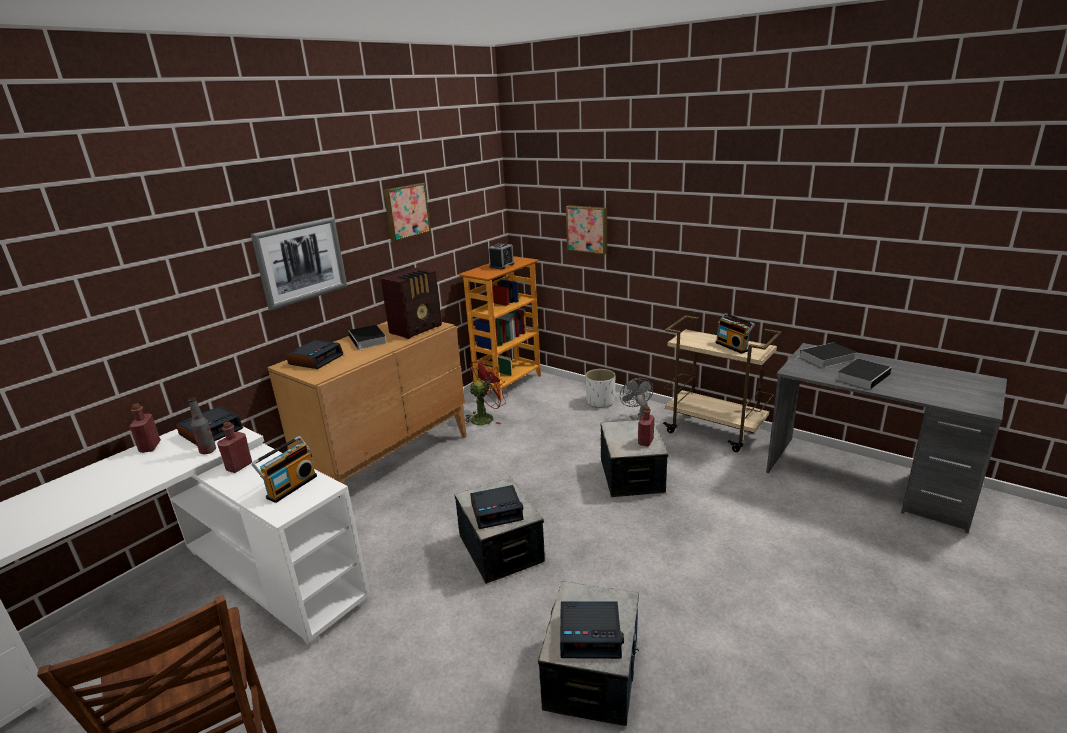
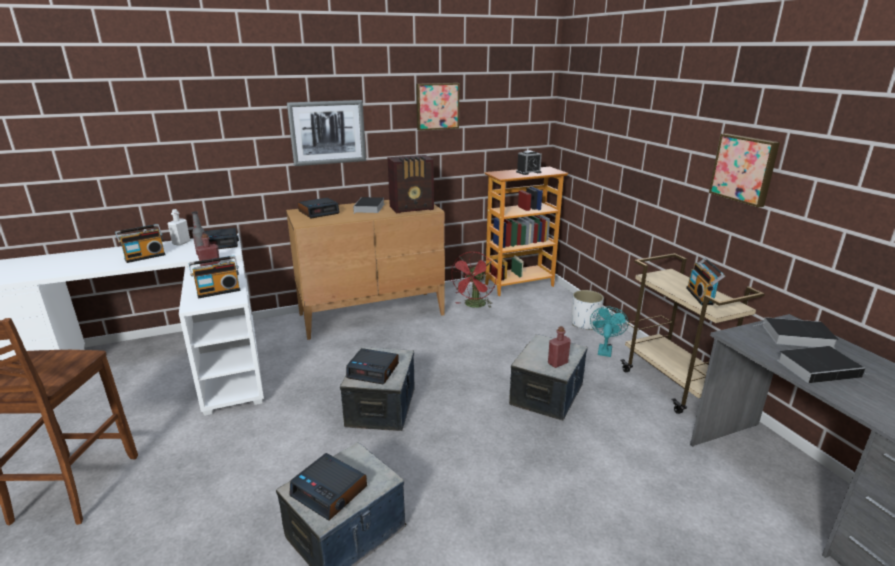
camera: 30 degrees right, 0 degrees up
red bottle [129,403,161,453] -> white bottle [168,209,190,246]
red fan [465,359,508,425] -> red fan turned 120 degrees clockwise [450,252,497,308]
picture [566,205,607,255] -> picture moved to [709,133,780,208]
grey fan [620,378,654,421] -> turquoise fan [590,306,629,357]
none -> radio [115,224,166,263]

